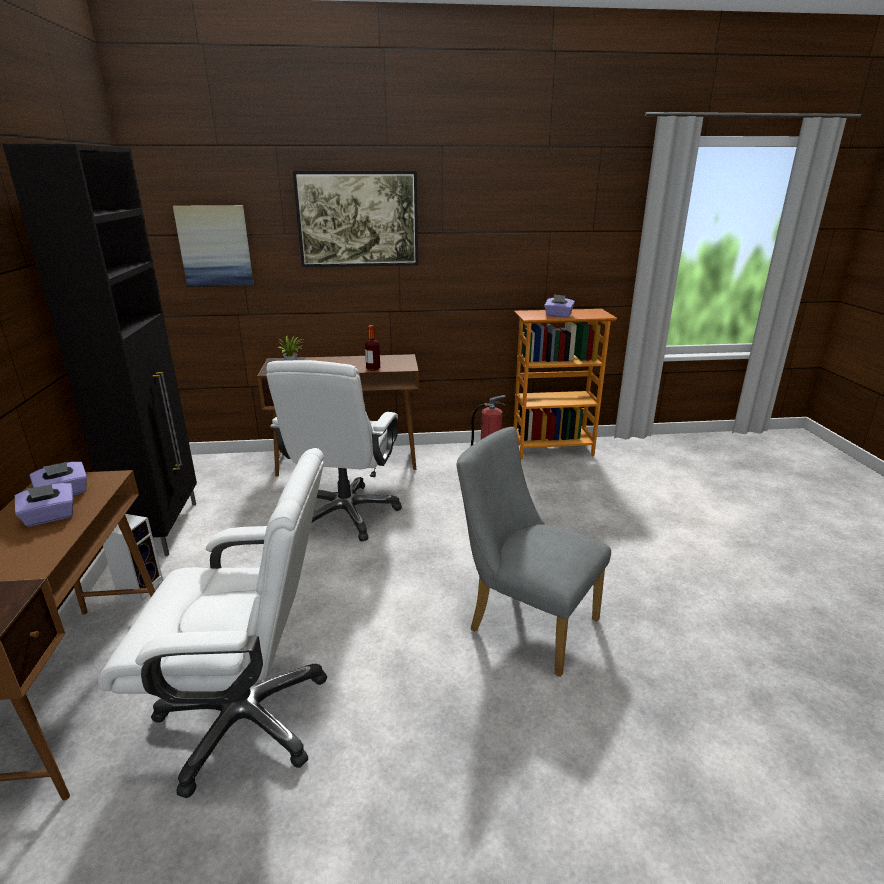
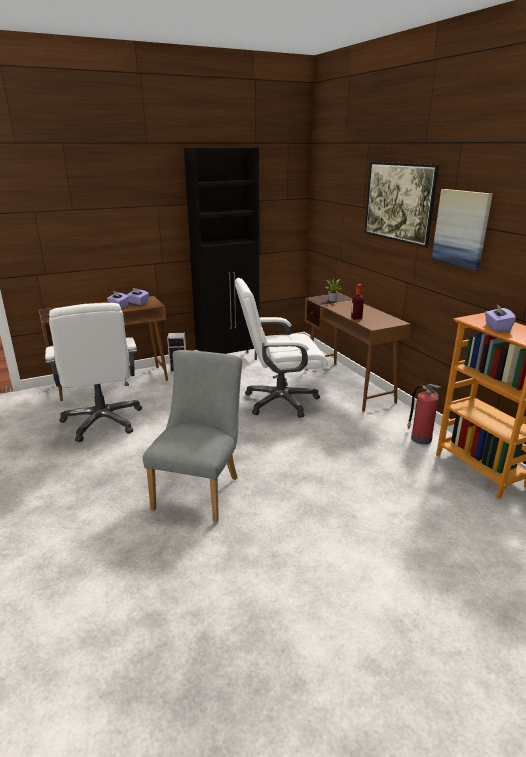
camera: 70 degrees right, 0 degrees up
picture [173,205,254,287] -> picture moved to [431,189,493,271]

